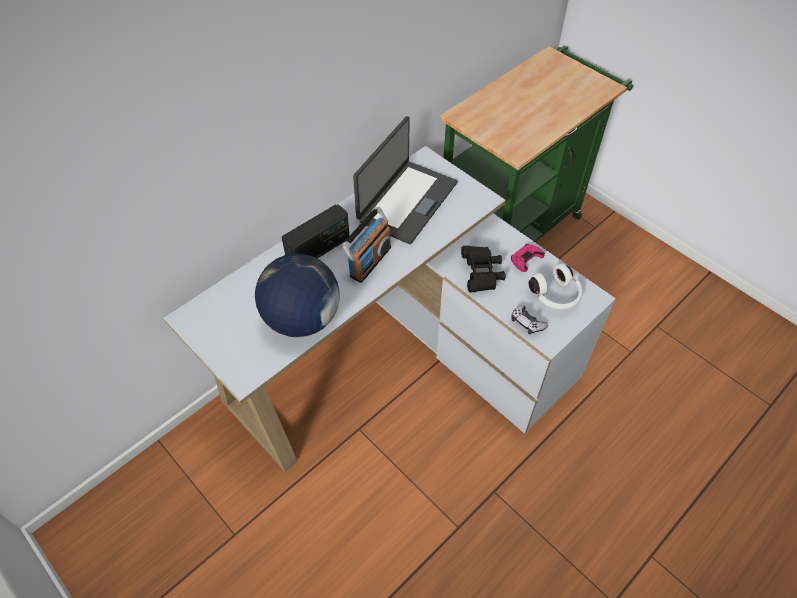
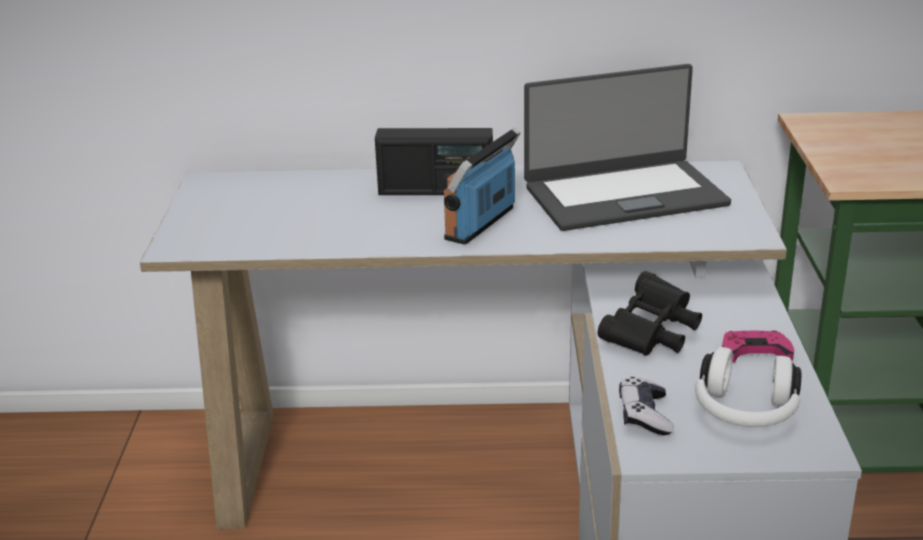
camera: 45 degrees right, 25 degrees down
globe [255,253,340,337] -> none
radio [342,207,391,283] -> radio turned 135 degrees clockwise [444,128,521,245]

